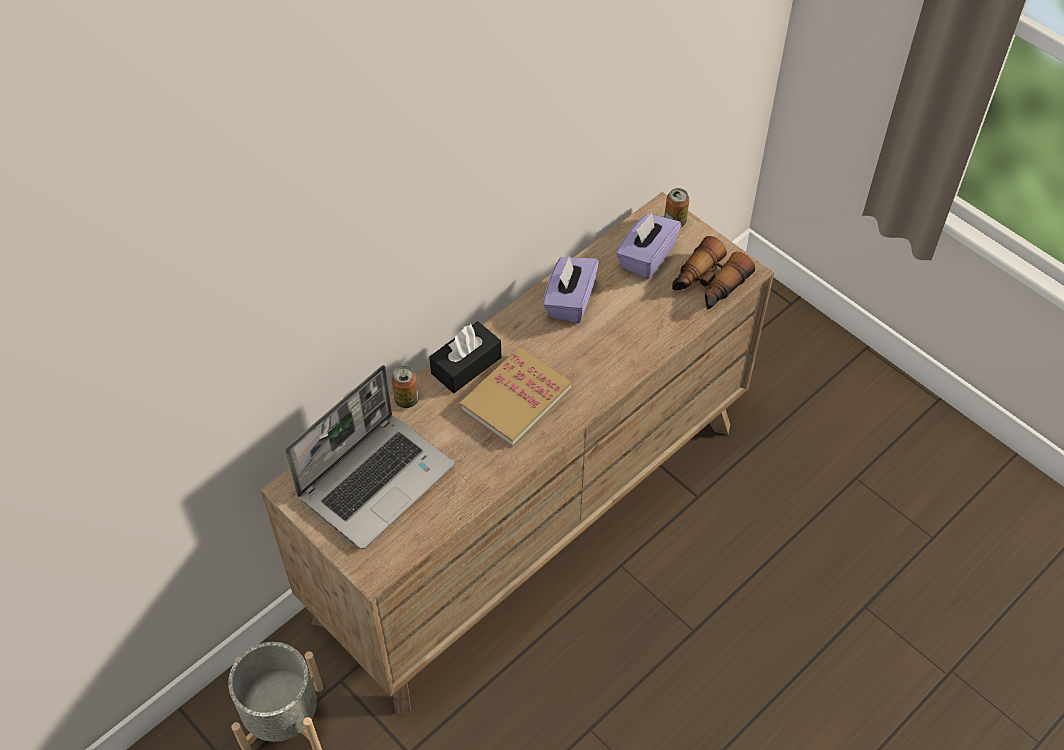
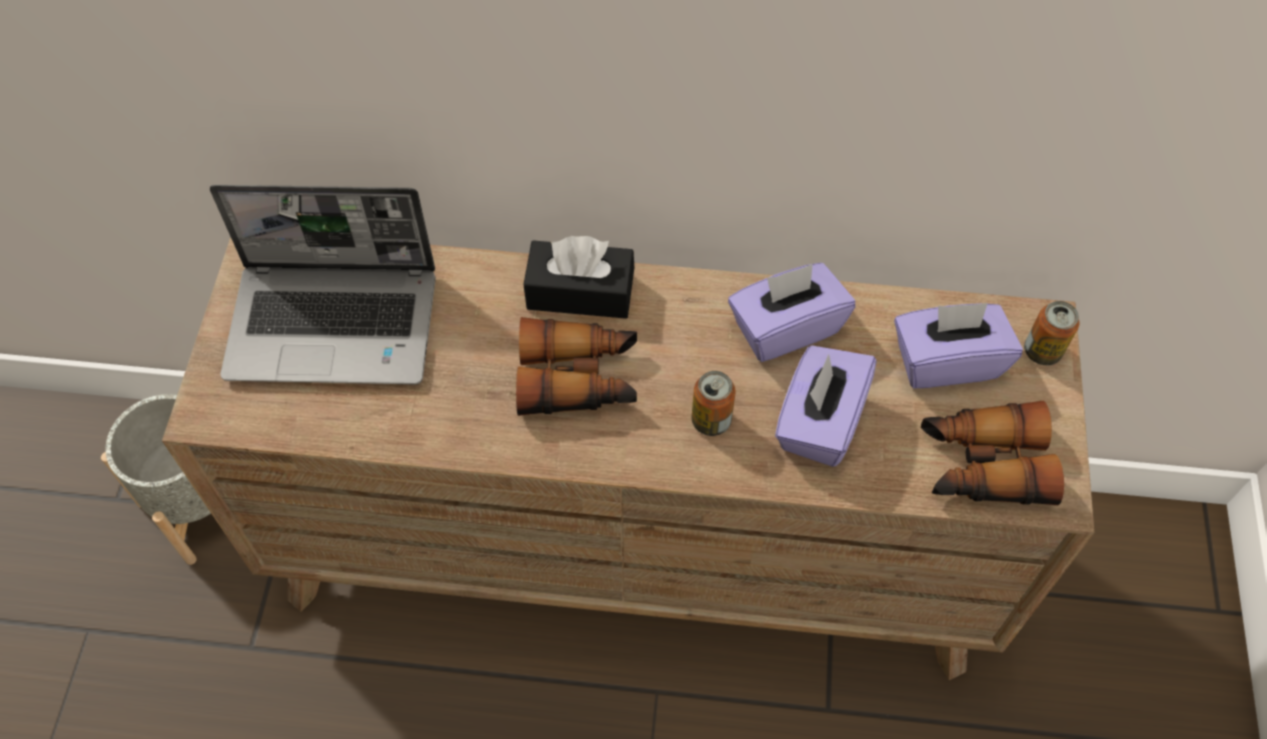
camera: 50 degrees right, 5 degrees up
can [391,366,419,408] -> can moved to [692,371,736,436]
book [459,347,572,447] -> binoculars [516,317,637,416]
none -> purple tissue box [775,345,877,467]

